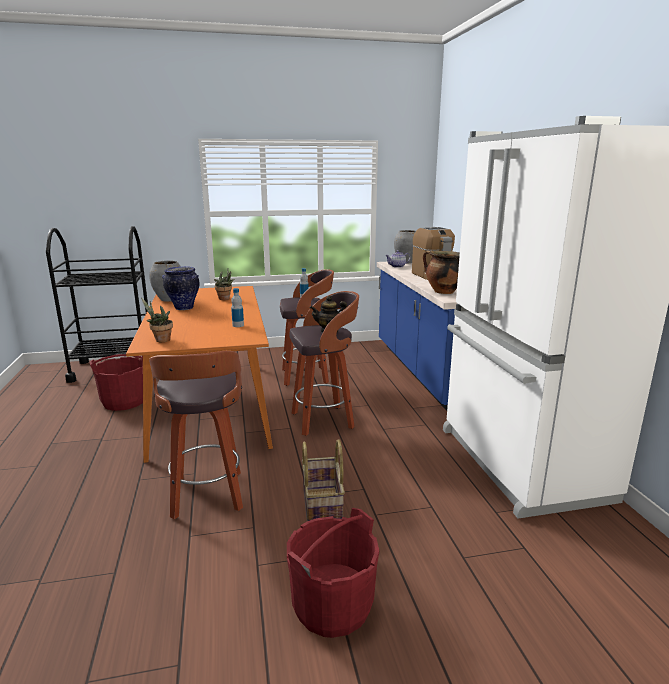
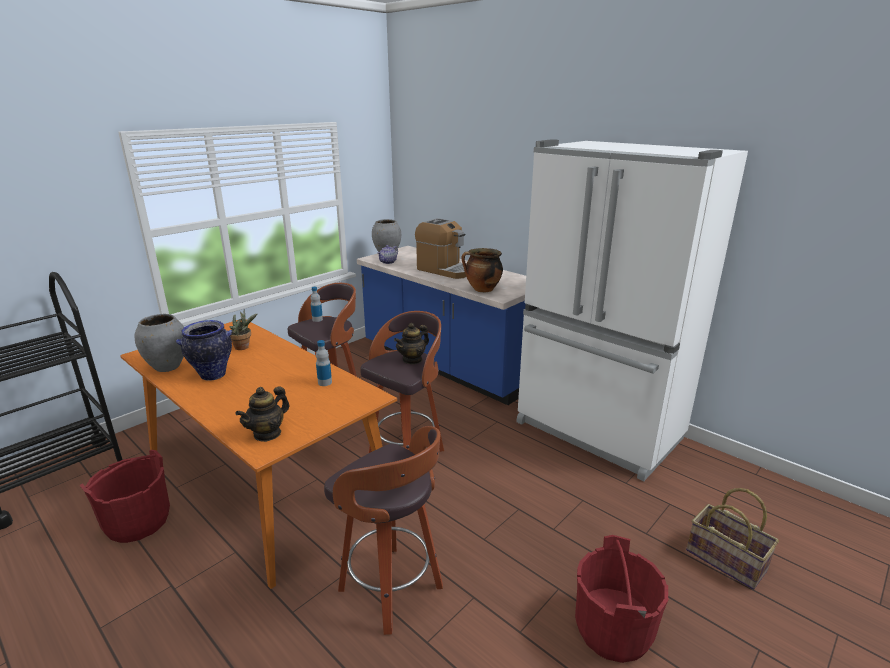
camera: 35 degrees left, 5 degrees up
potted plant [141,297,173,342] -> teapot [235,386,290,442]
basket [302,439,345,521] -> basket moved to [686,488,779,590]

